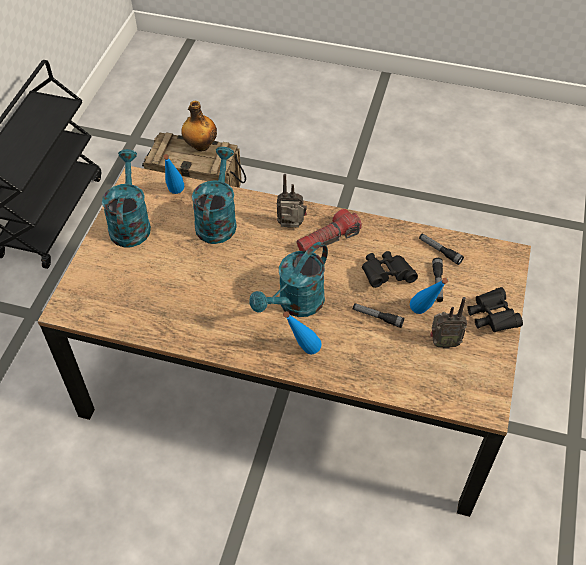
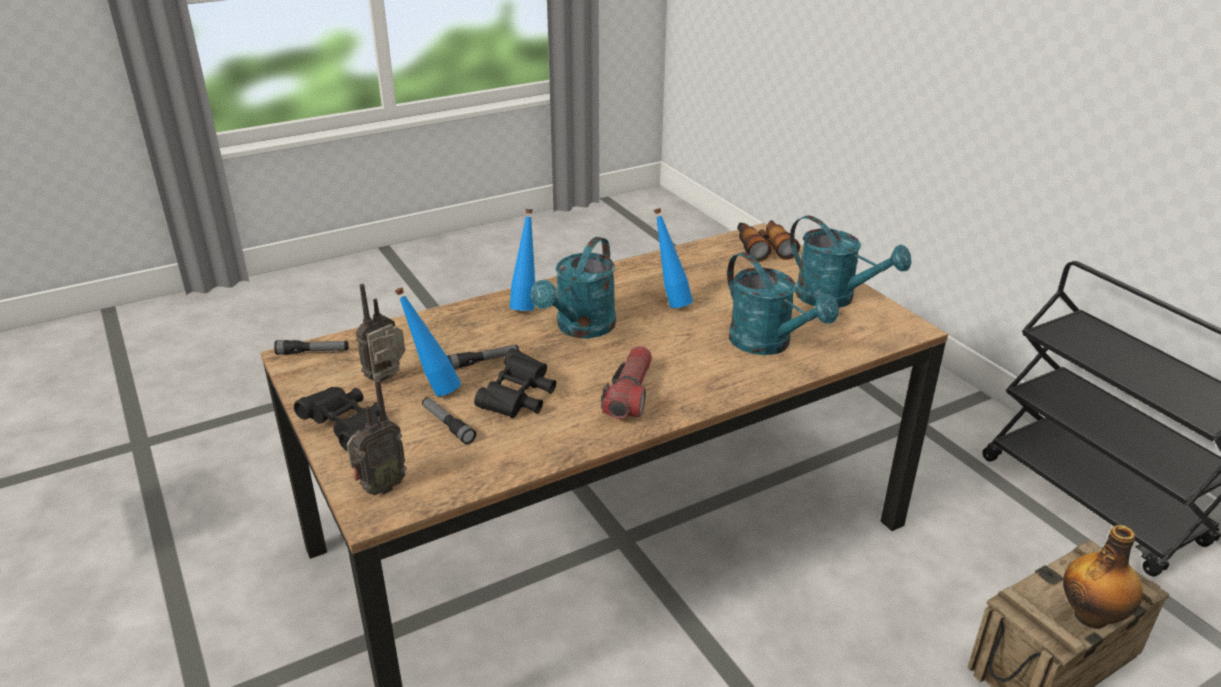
camera: 135 degrees right, 20 degrees down
blue bottle [163,154,184,194] -> blue bottle moved to [654,208,693,308]
turquoise watering can [249,242,328,317] -> turquoise watering can turned 150 degrees counterclockwise [531,237,616,338]
radio [277,174,307,228] -> radio moved to [347,379,407,495]
flashlight [419,234,464,265] -> flashlight moved to [274,340,349,355]
none -> binoculars [737,220,800,262]

